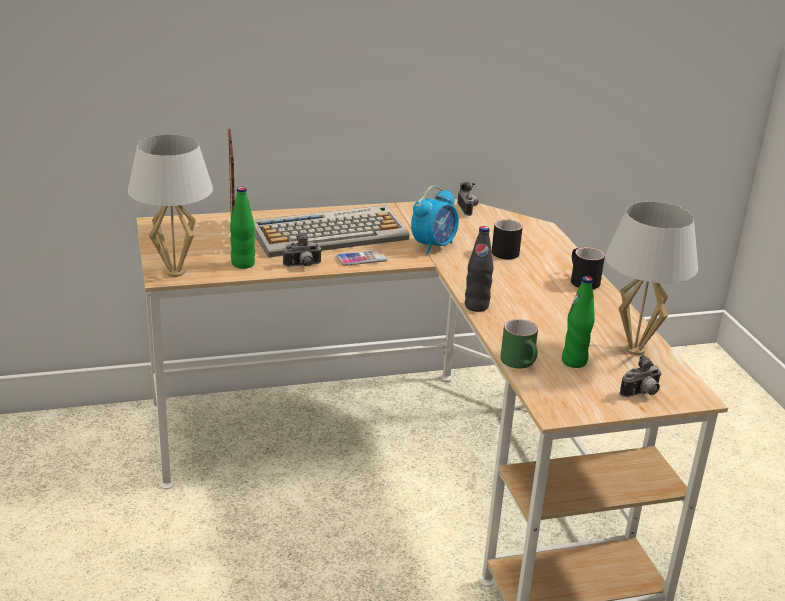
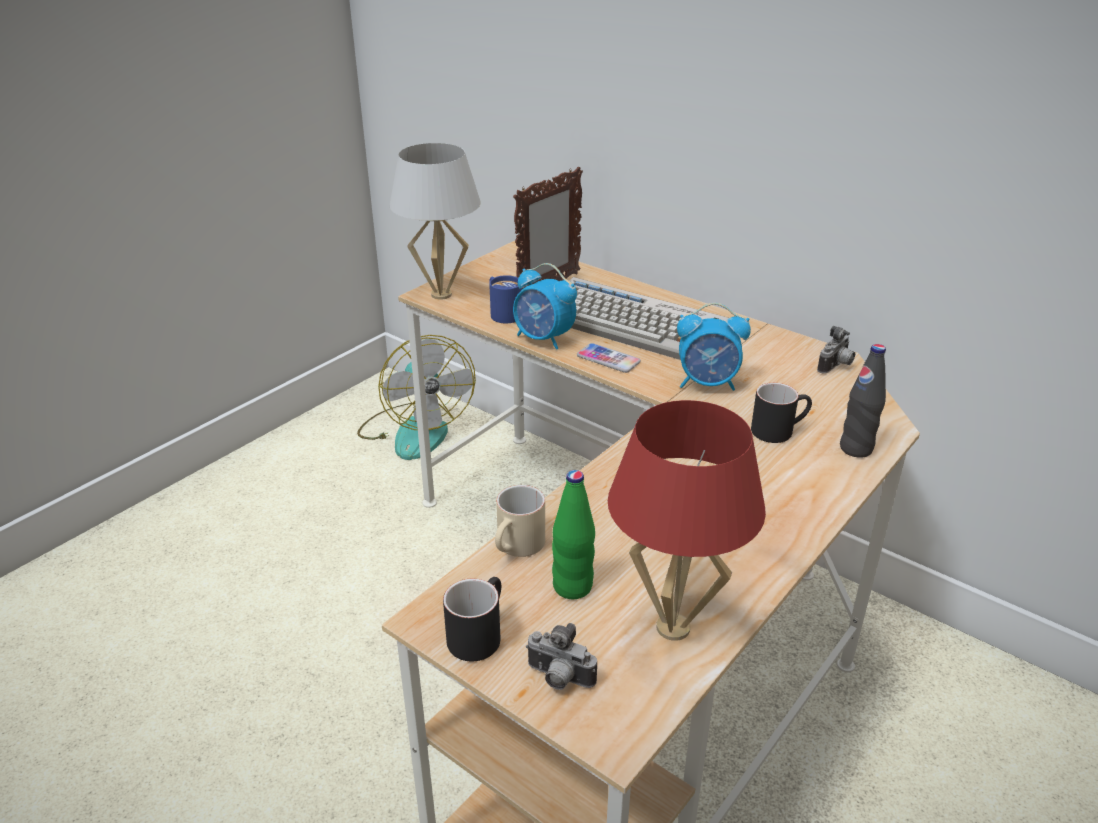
camera: 55 degrees right, 5 degrees up
green bottle [230,187,255,269] -> blue mug [489,275,522,323]
camera [283,233,321,267] -> alarm clock [513,263,577,350]
black bottle [465,226,493,312] -> black bottle moved to [840,344,886,458]
green mug [500,319,538,368] -> beige mug [495,485,545,557]
black mug [571,247,605,289] -> black mug moved to [443,577,501,661]
white table lamp [605,202,698,355] -> red table lamp [608,400,766,641]
none -> fan [357,335,476,460]

